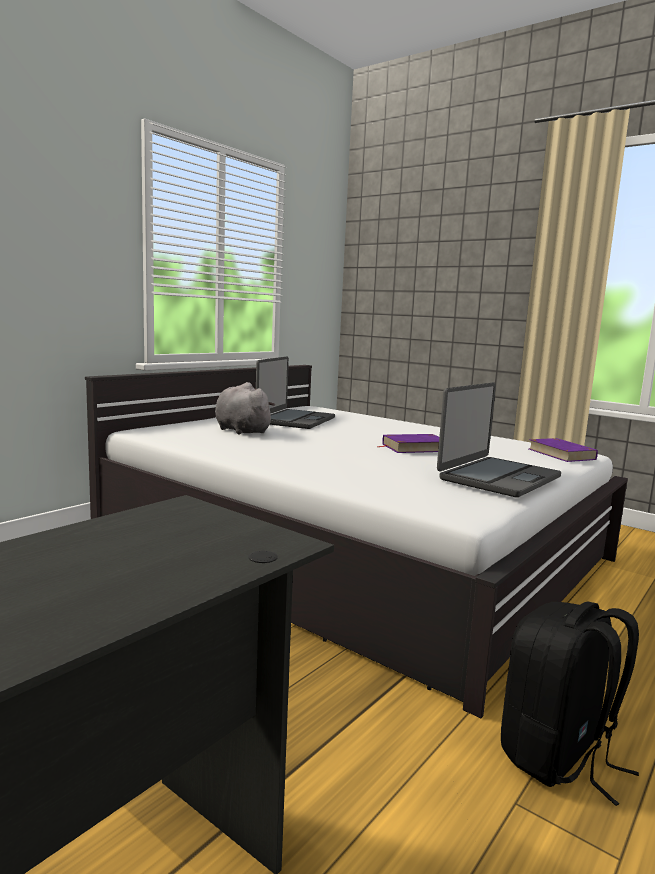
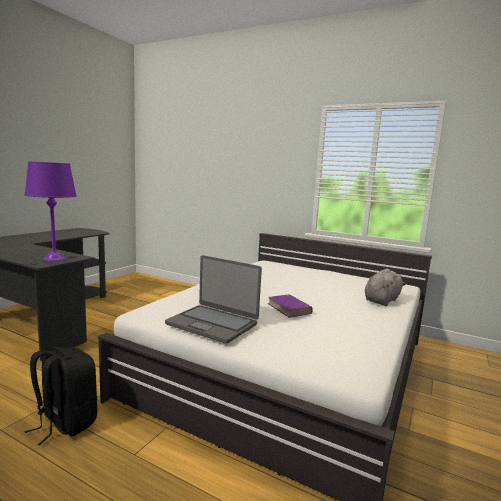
camera: 80 degrees right, 0 degrees up
grey plush toy [215,382,275,434] -> grey plush toy moved to [365,269,405,306]
laptop [256,356,335,429] -> none
purple book [529,438,598,462] -> none
none -> purple table lamp [24,161,77,261]

